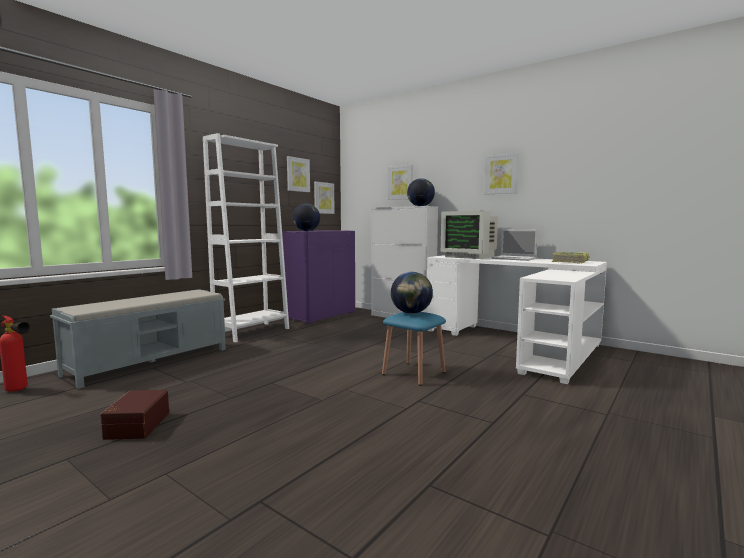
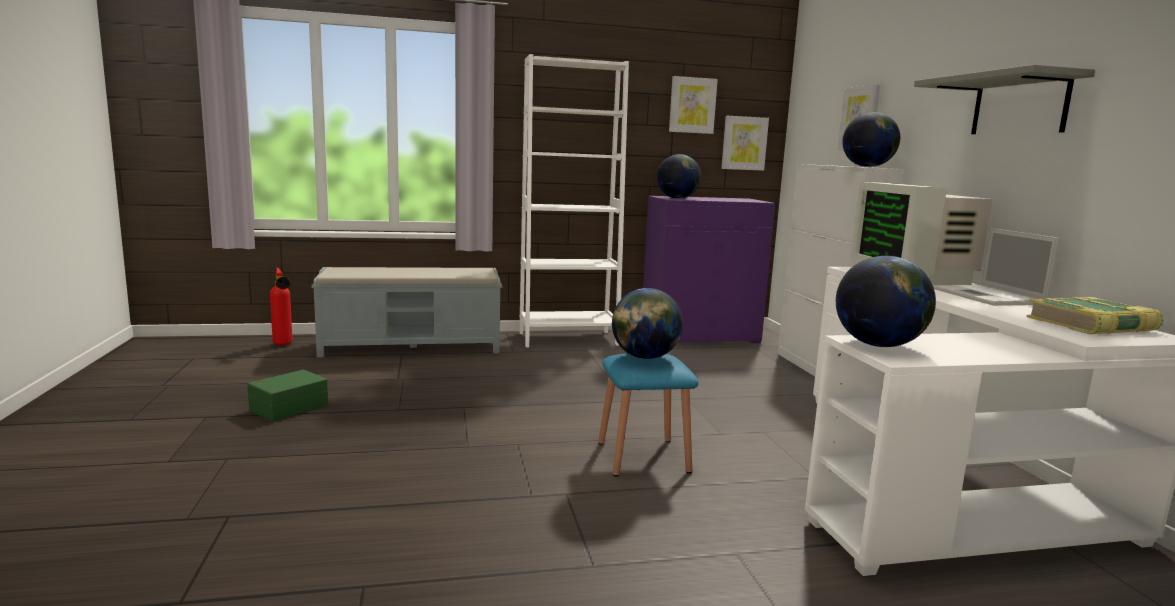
camera: 40 degrees right, 5 degrees up
brown storage box [100,390,169,440] -> green storage box [247,370,328,422]
picture [484,153,519,195] -> grey shelf [914,65,1095,134]
none -> globe [836,256,936,347]

